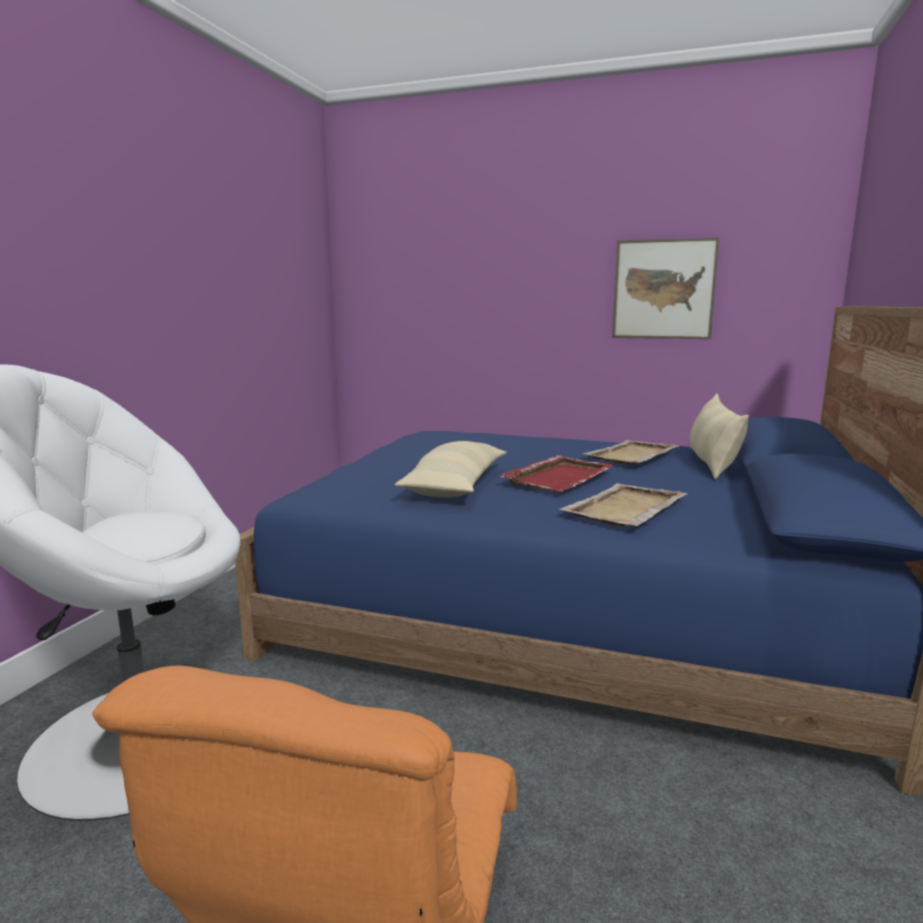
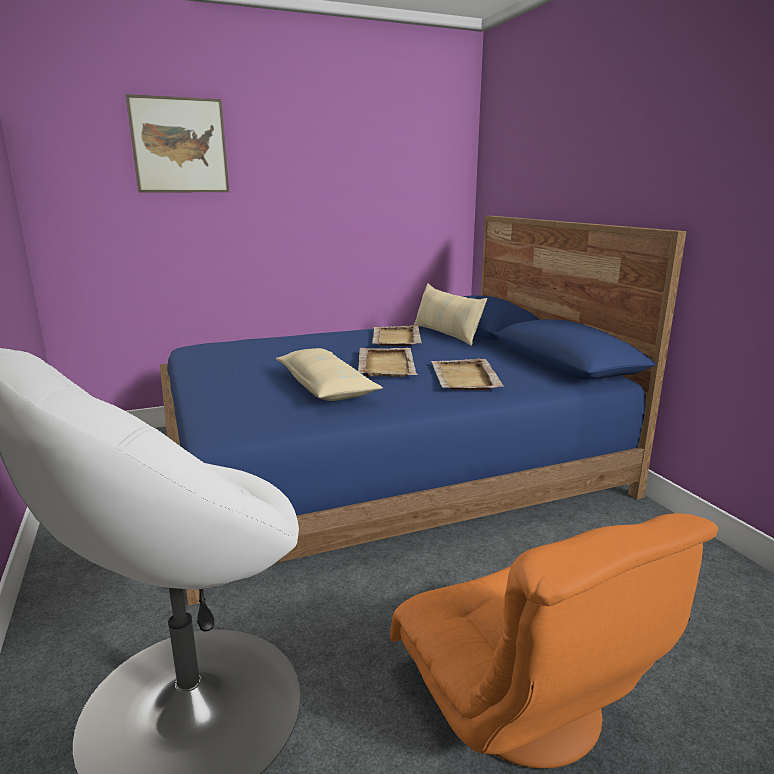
camera: 40 degrees left, 5 degrees up
red tray [500,455,614,492] -> beige tray [358,348,418,377]
picture [612,238,720,339] -> picture moved to [126,94,229,193]

